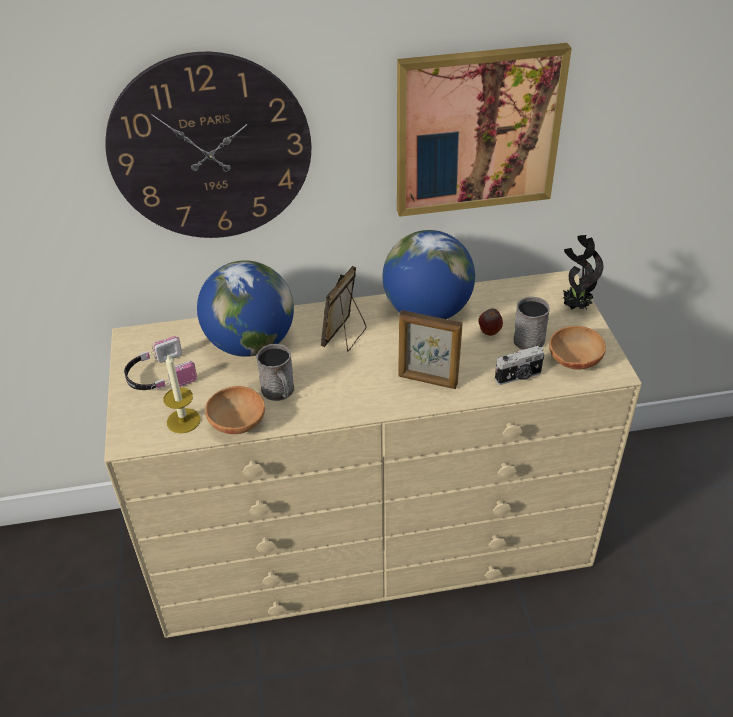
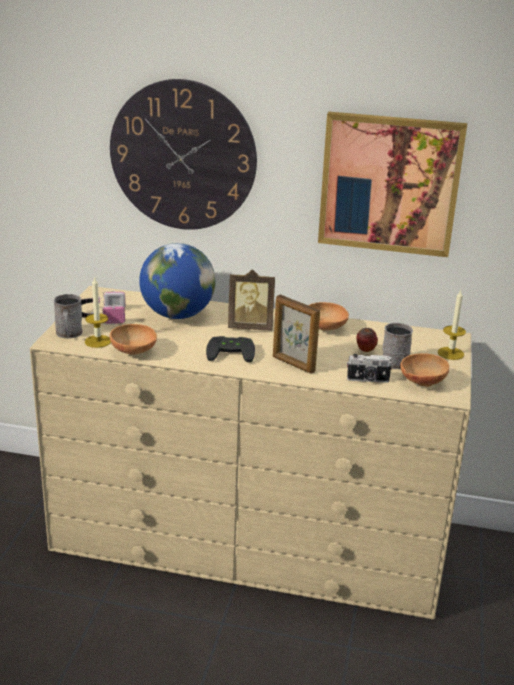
camera: 20 degrees right, 15 degrees down
grey mug [256,344,294,401] -> grey mug moved to [54,294,82,338]
picture frame [321,266,366,351] -> picture frame turned 135 degrees counterclockwise [228,270,275,331]
globe [382,230,475,319] -> brown bowl [308,302,349,331]
potted plant [563,235,604,309] -> candle [438,290,466,360]
none -> black game controller [206,336,255,363]

